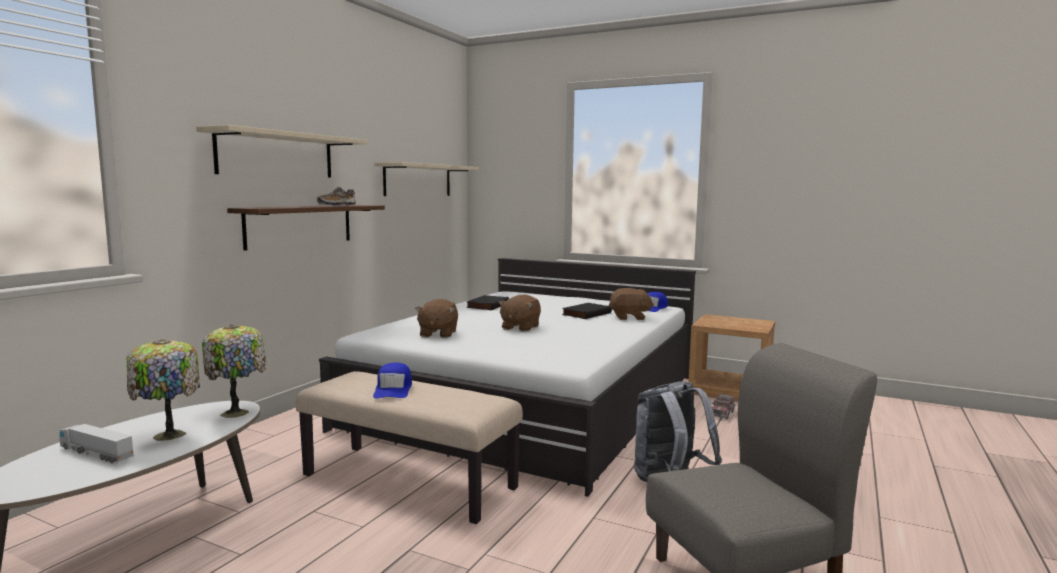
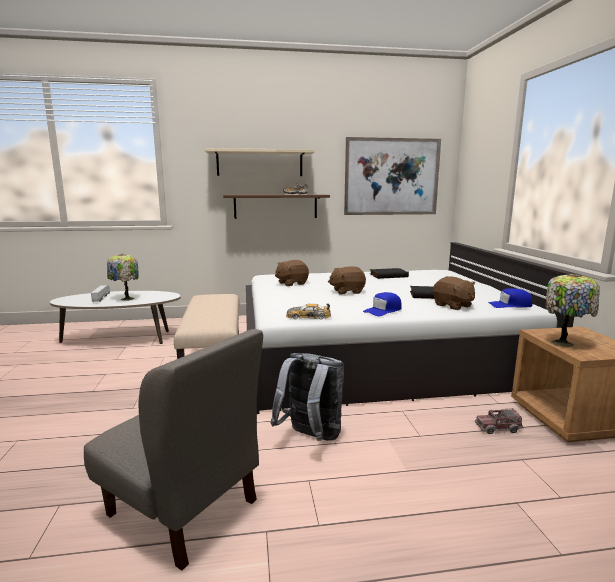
camera: 55 degrees right, 5 degrees up
table lamp [202,325,266,418] -> table lamp moved to [545,273,600,347]
blue cap [373,362,412,398] -> blue cap moved to [363,292,402,316]
beige shelf [375,162,479,196] -> picture [344,137,441,215]
none -> toy car [286,304,331,320]

